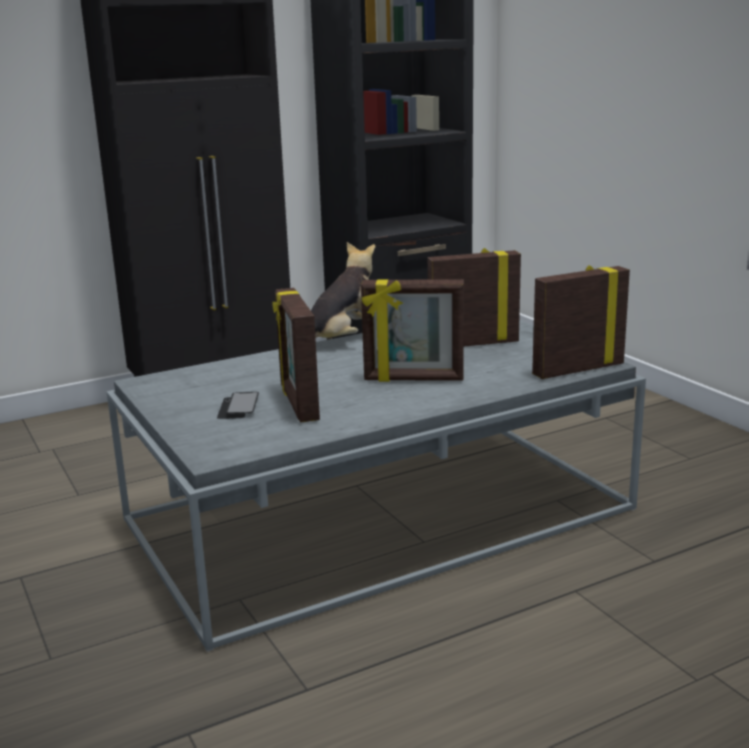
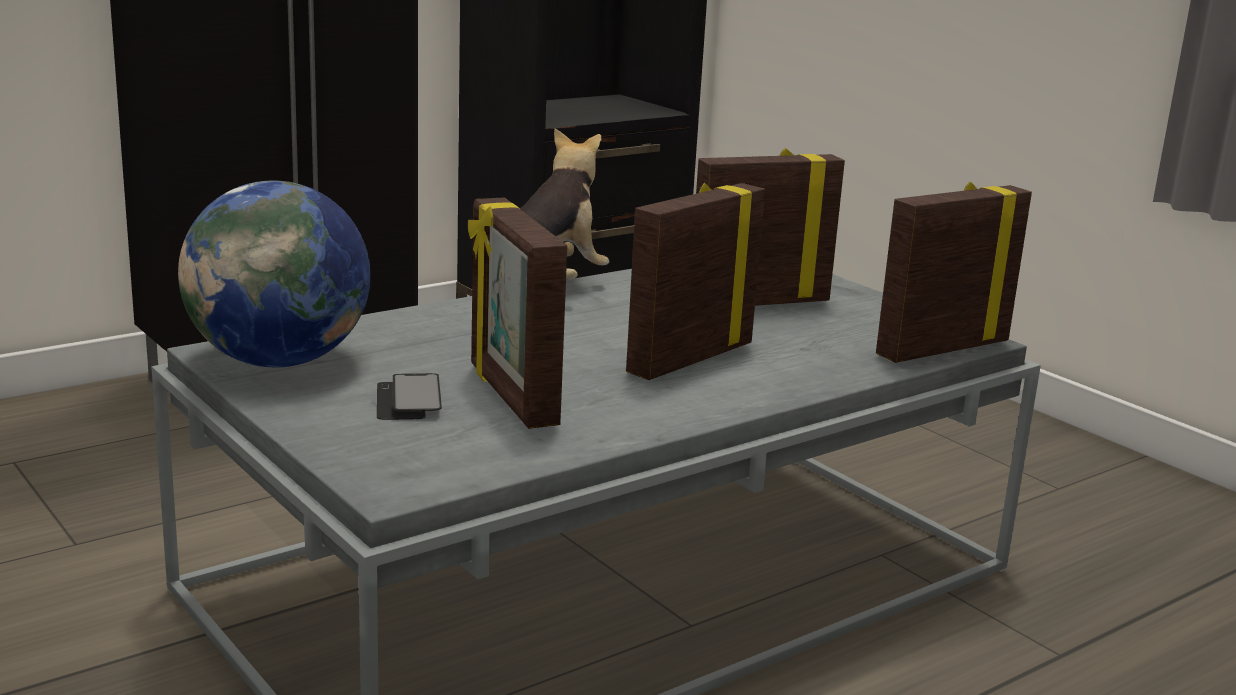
camera: 10 degrees left, 0 degrees up
picture frame [361,279,464,382] -> picture frame turned 135 degrees clockwise [626,183,765,380]
none -> globe [178,181,371,367]

